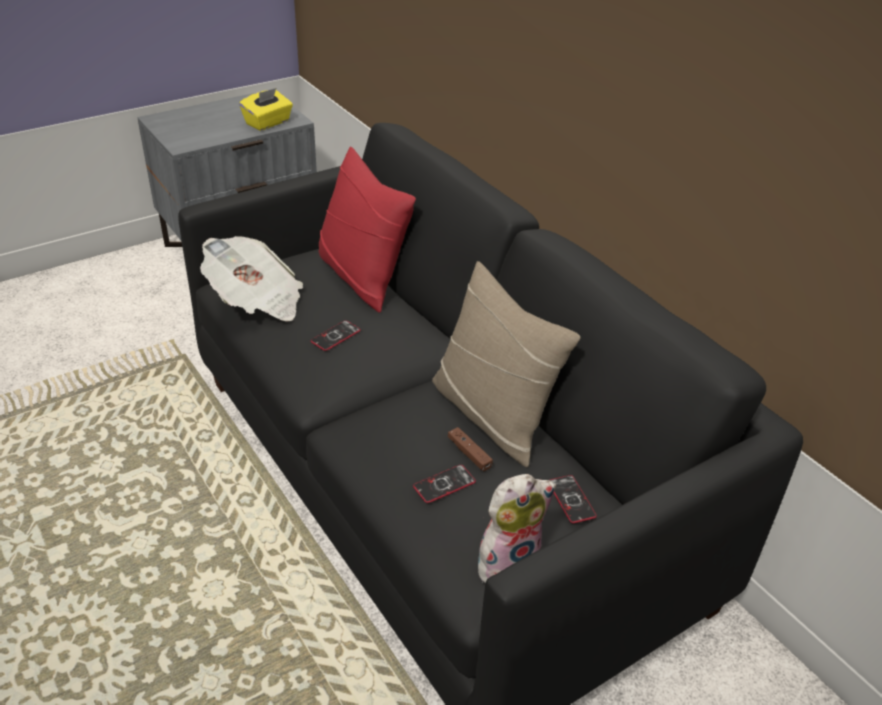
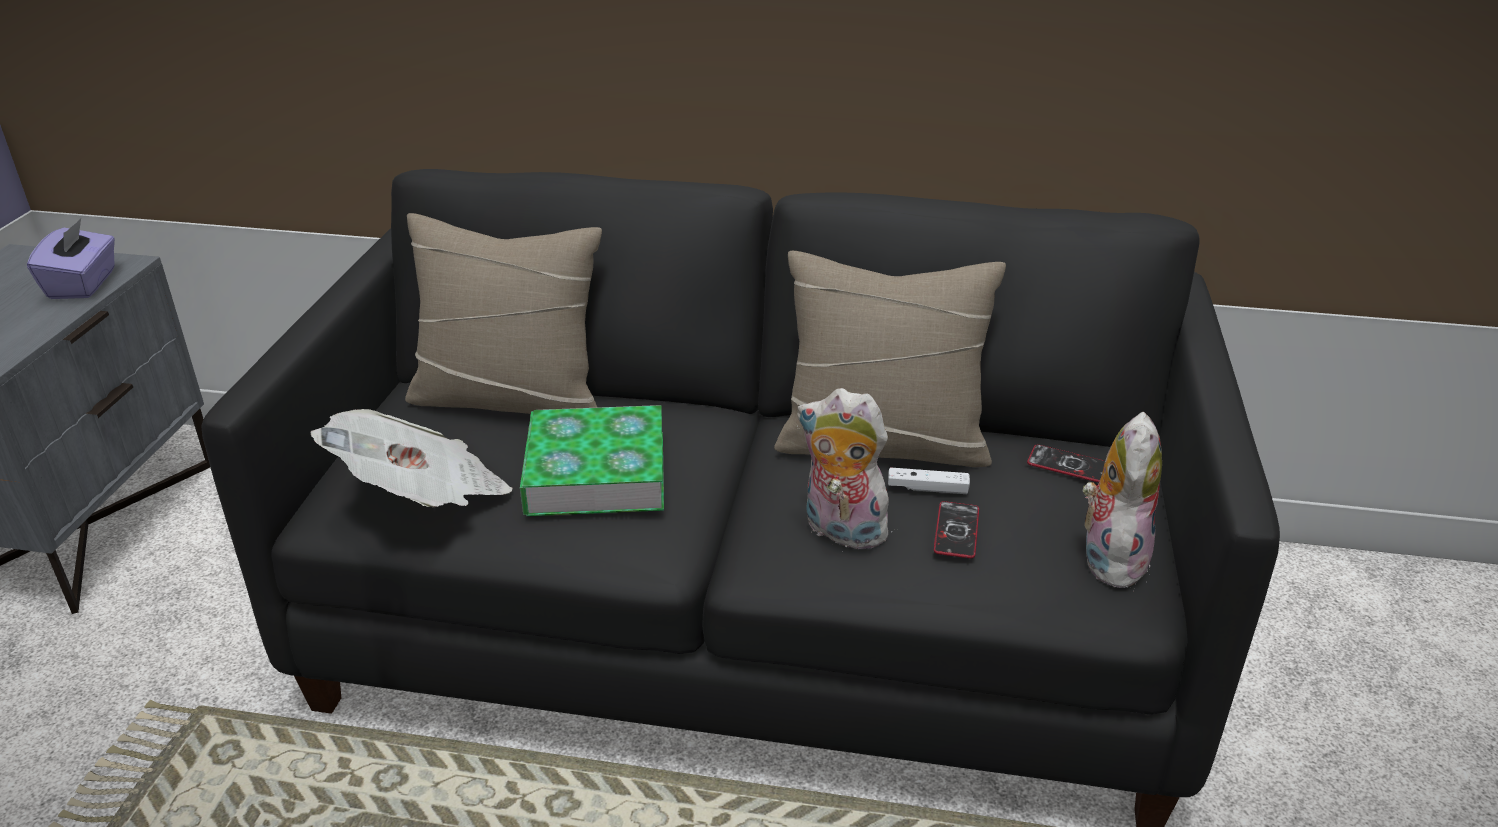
camera: 45 degrees left, 5 degrees down
yellow tissue box [239,88,293,131] -> purple tissue box [27,218,115,299]
phone [311,320,361,351] -> book [520,405,664,516]
red pillow [319,147,416,313] -> beige pillow [405,213,602,414]
brown game controller [448,427,493,471] -> white game controller [888,467,970,494]
none -> plush toy [797,388,895,552]

